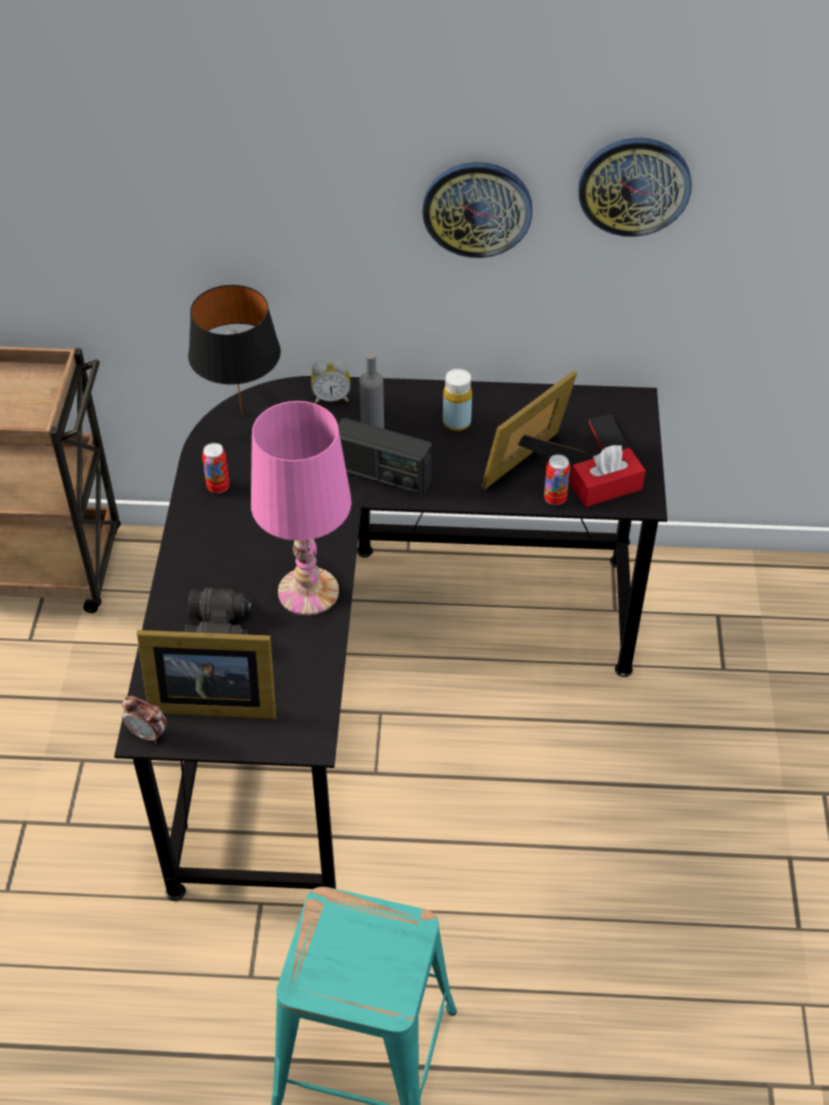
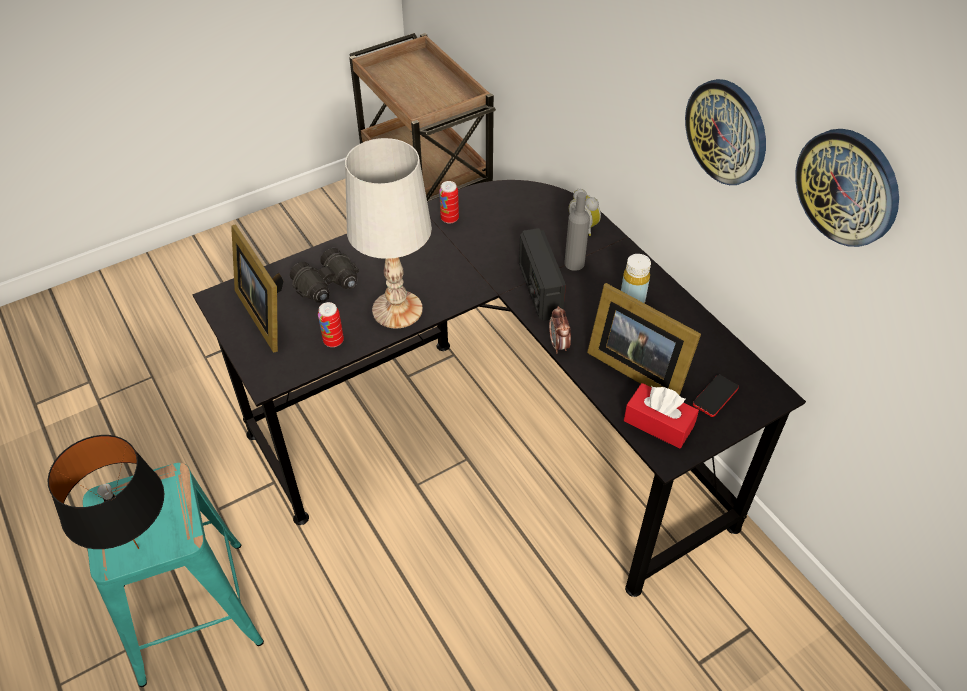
camera: 55 degrees right, 0 degrees up
alarm clock [122,696,167,744] -> alarm clock moved to [549,306,571,353]
black table lamp [188,285,281,415] -> black table lamp moved to [48,435,164,549]
pink table lamp [251,401,352,616] -> white table lamp [345,138,432,329]
picture frame [481,371,585,490] -> picture frame turned 150 degrees counterclockwise [587,283,701,396]
can [544,454,570,505] -> can moved to [318,302,344,347]

